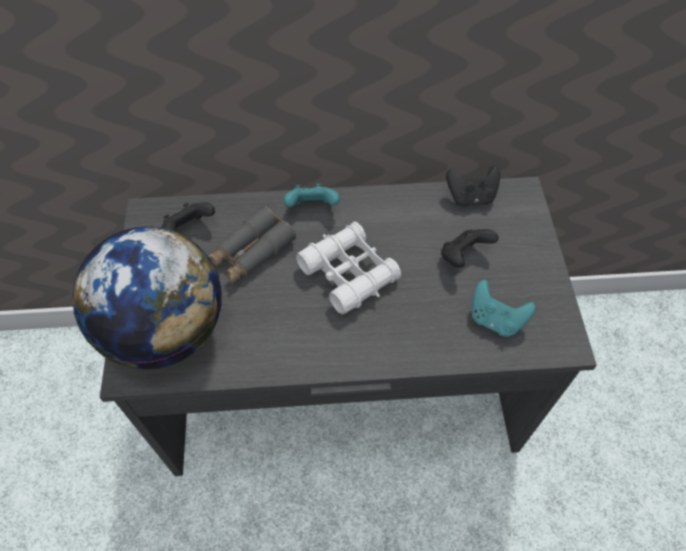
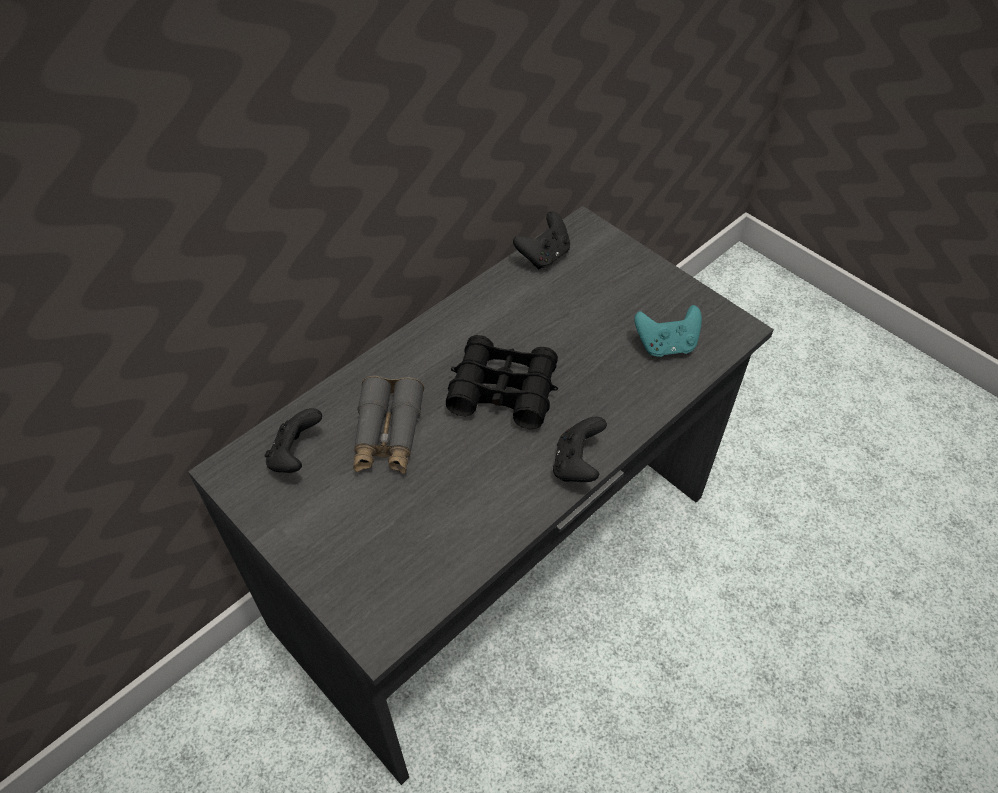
camera: 40 degrees left, 5 degrees down
globe [72,226,222,370] -> none
turquoise game controller [284,184,340,207] -> none
white binoculars [296,222,401,314] -> black binoculars [446,335,558,429]
black game controller [441,229,499,268] -> black game controller moved to [553,417,607,482]

